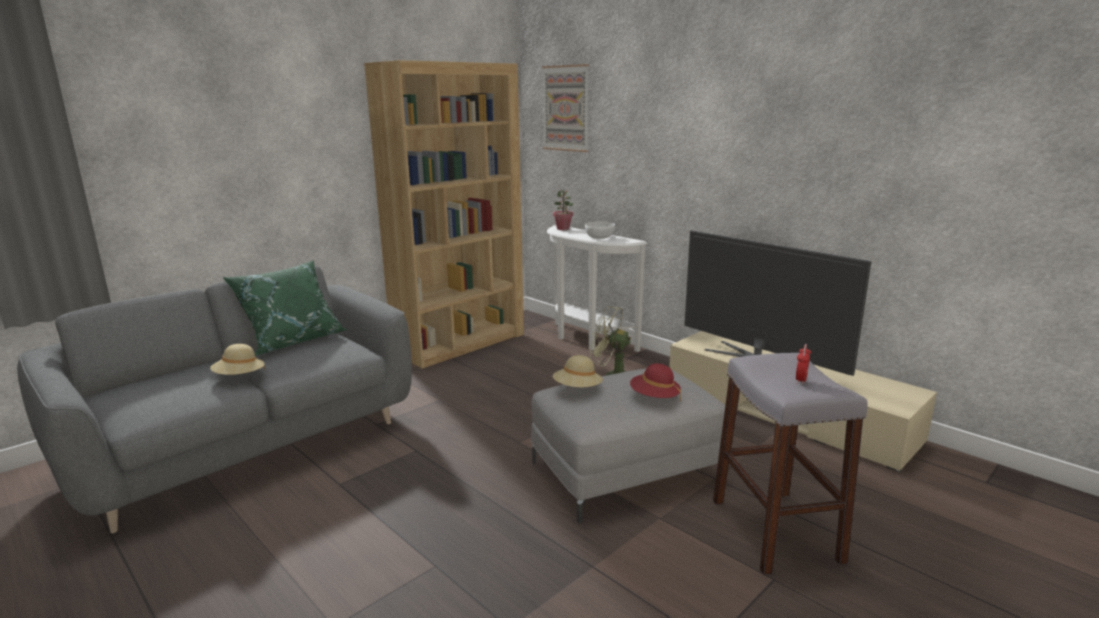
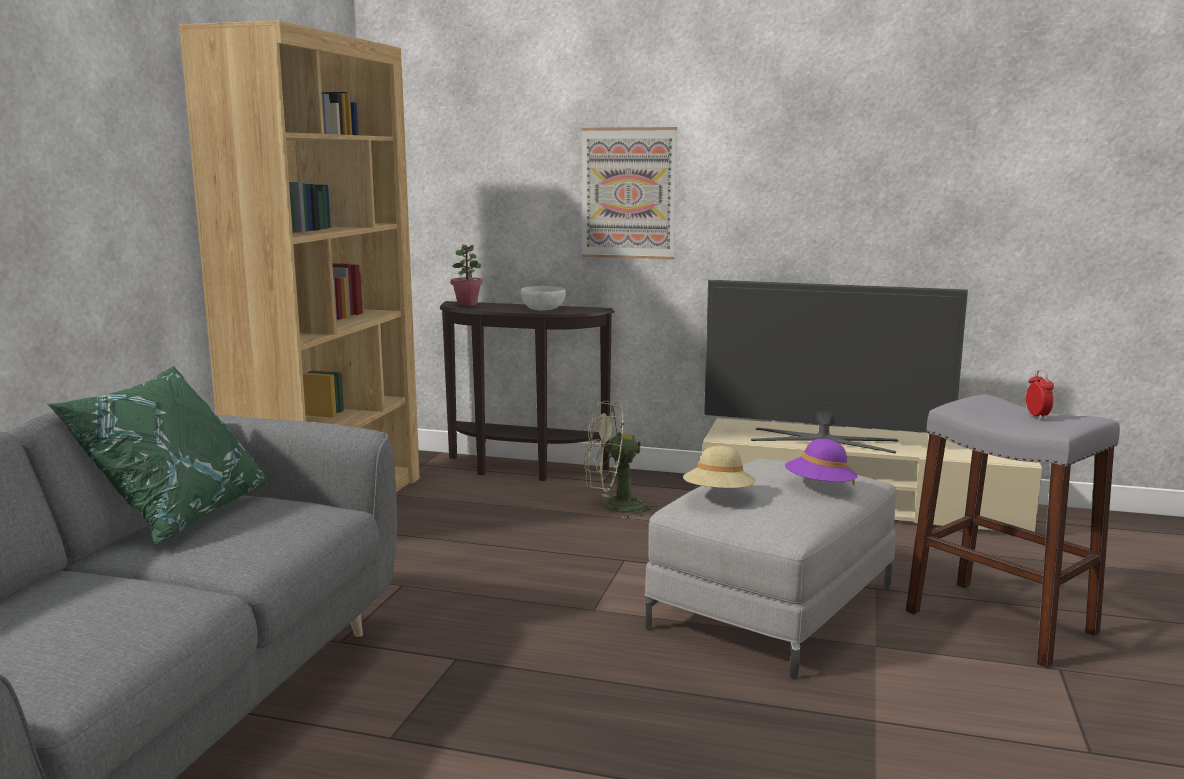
camera: 30 degrees left, 5 degrees down
beige hat [210,344,265,375] -> none
picture [542,64,589,152] -> picture moved to [582,127,677,260]
white console table [547,225,647,352] -> brown console table [440,301,615,481]
red hat [630,363,681,401] -> purple hat [785,439,858,486]

